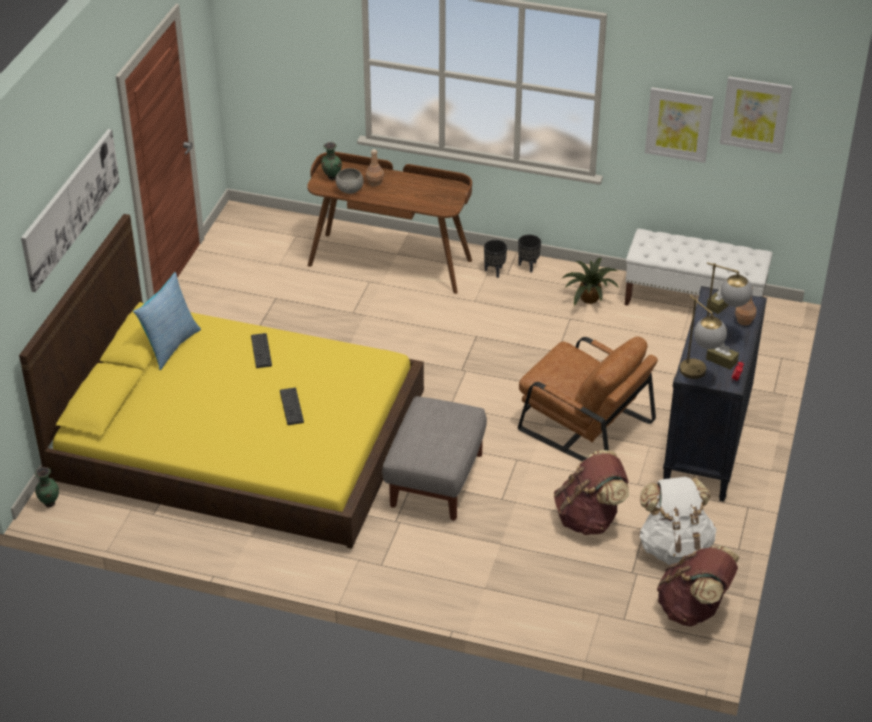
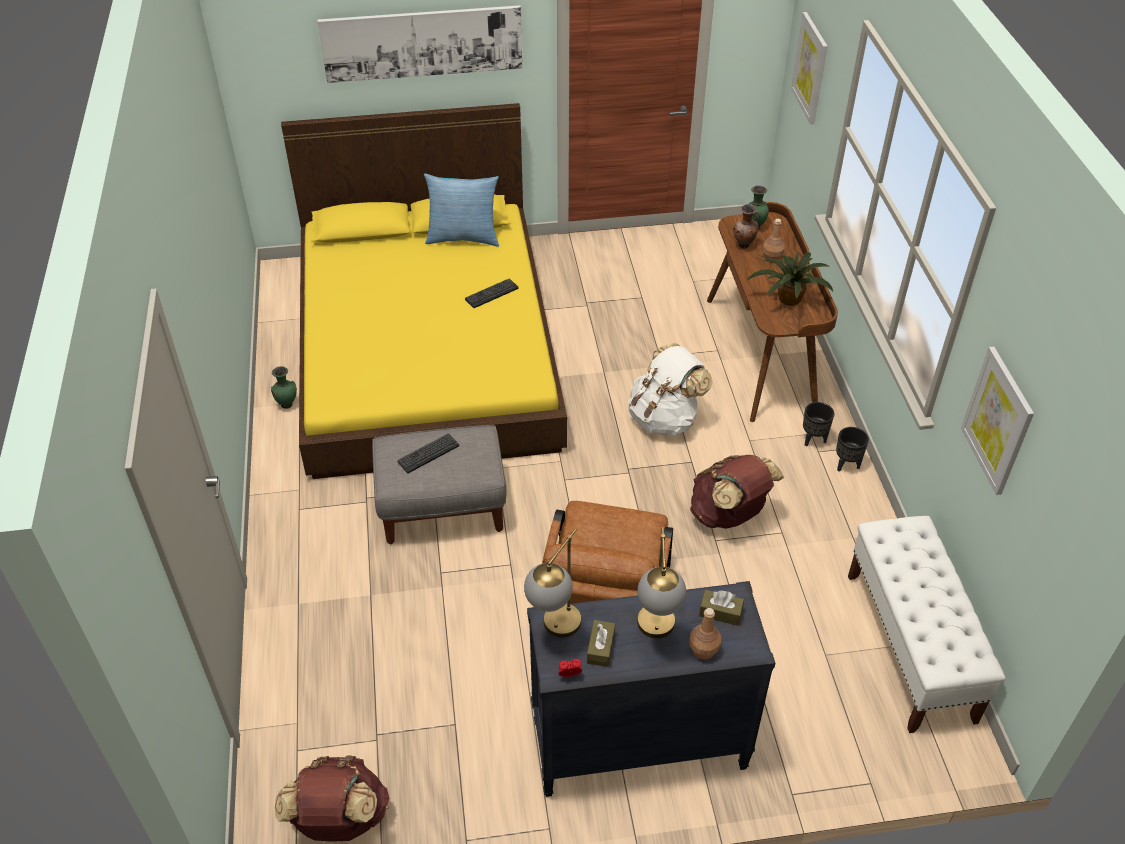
camera: 65 degrees right, 5 degrees up
green vase [35,467,59,508] -> green vase moved to [271,366,297,409]
keyboard [280,388,304,425] -> keyboard moved to [397,434,459,473]
grey bowl [335,168,363,194] -> brown vase [733,204,758,249]
brown backpack [554,450,629,535] -> brown backpack moved to [690,455,784,529]
potted plant [562,258,619,306] -> potted plant moved to [746,252,833,306]
white backpack [638,477,716,565] -> white backpack moved to [628,343,713,435]
picture [720,76,792,154] -> picture moved to [791,12,828,124]

